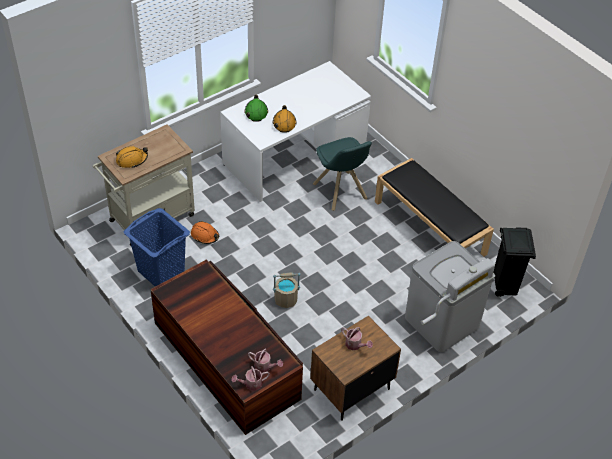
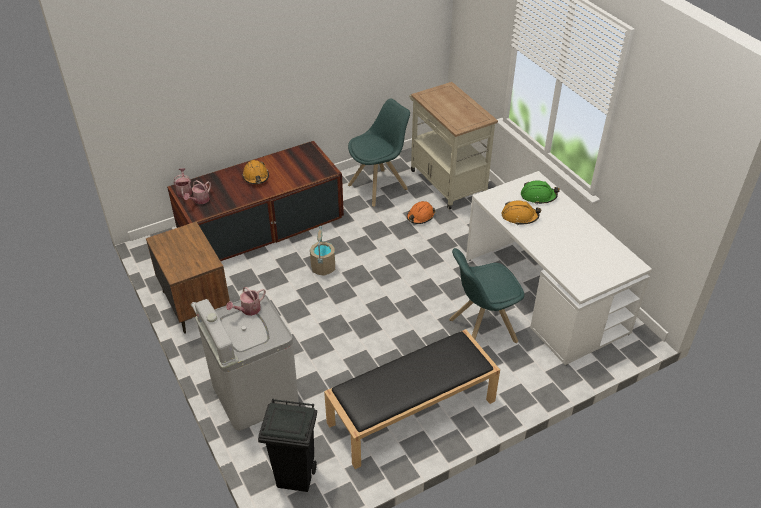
camera: 100 degrees right, 5 degrees down
orange hard hat [116,146,148,168] -> orange hard hat moved to [242,160,269,184]
blue laundry basket [124,208,190,287] -> turquoise chair [348,98,410,207]
watering can [341,327,373,350] -> watering can moved to [226,287,266,316]

